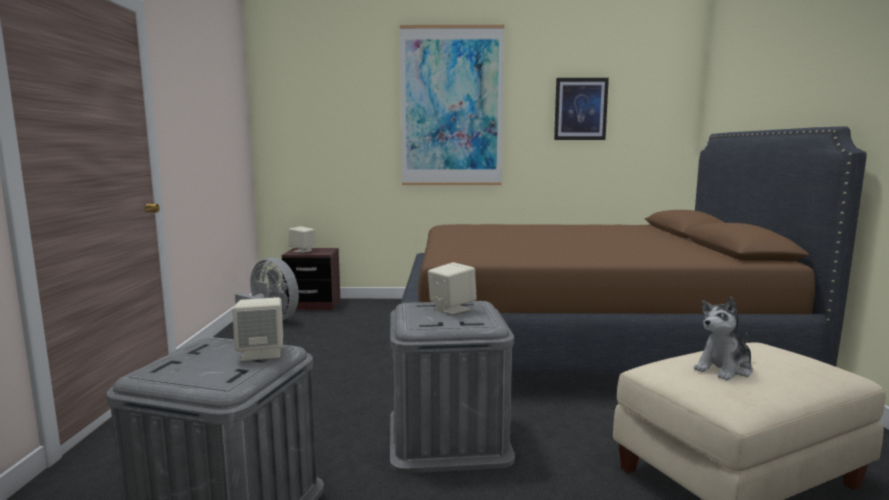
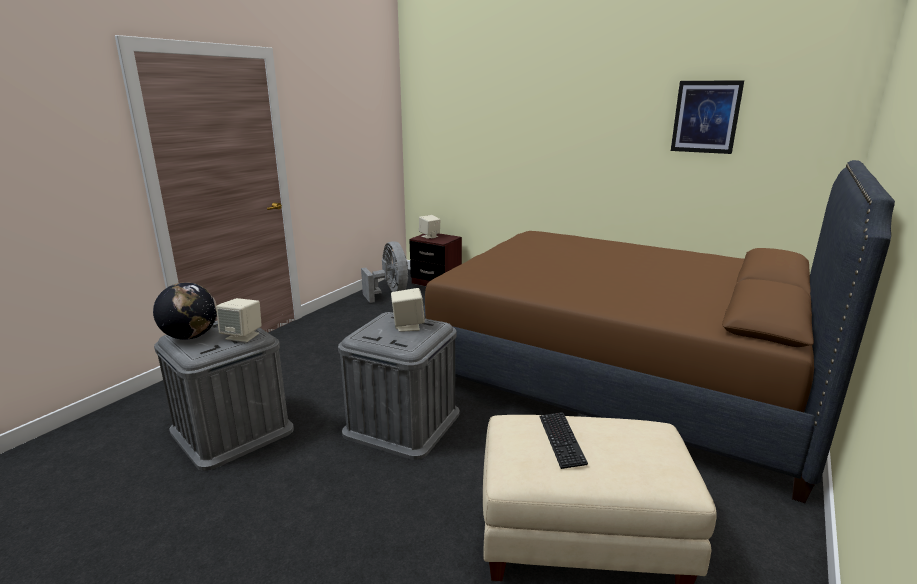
camera: 30 degrees right, 10 degrees up
picture [400,25,504,185] -> none
plush toy [694,297,753,381] -> keyboard [540,412,588,469]
none -> globe [153,282,217,340]

